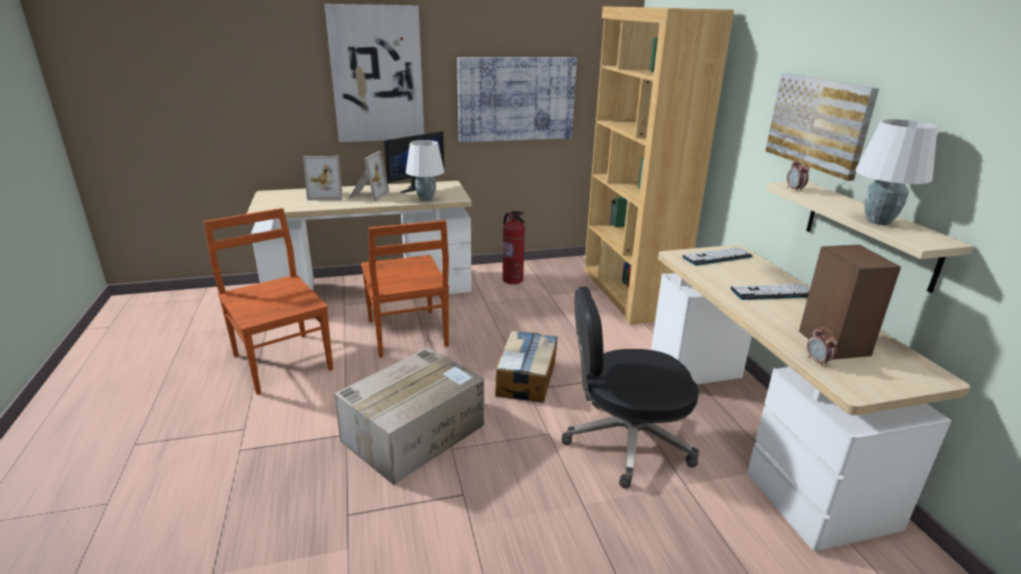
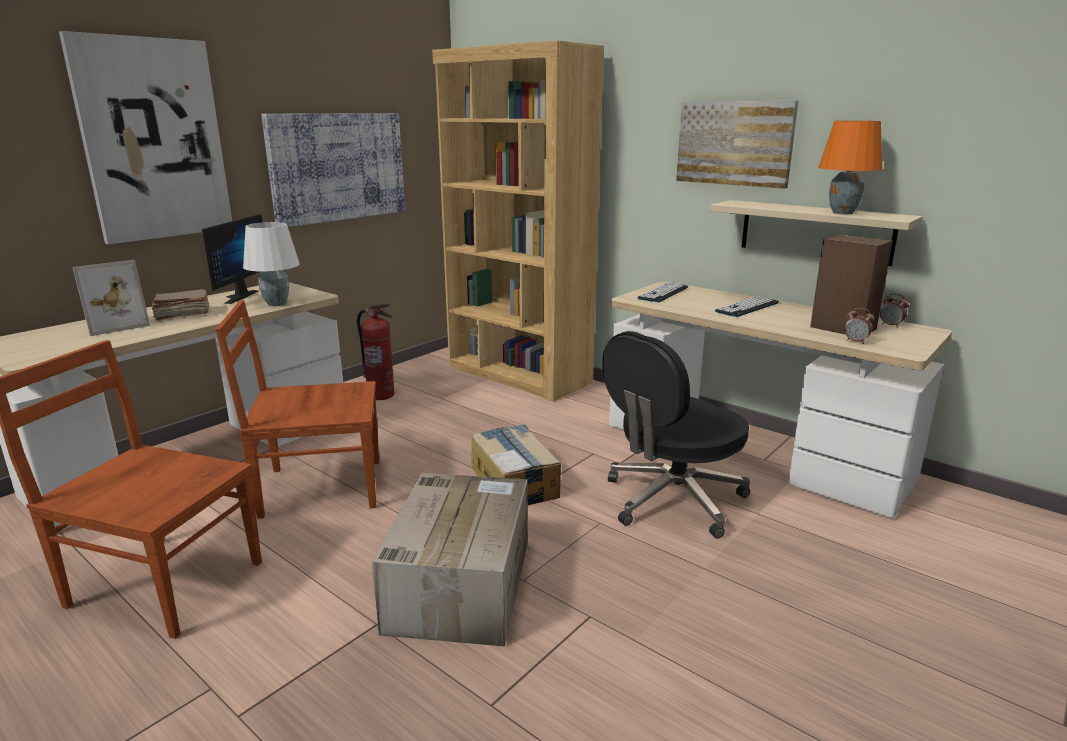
camera: 35 degrees left, 5 degrees down
picture frame [349,151,389,201] -> brown book [152,289,209,320]
brown chair [361,220,449,358] -> brown chair turned 135 degrees clockwise [215,300,379,519]
alarm clock [787,158,809,192] -> alarm clock moved to [880,294,909,328]
white table lamp [856,119,938,225] -> orange table lamp [818,121,882,214]

